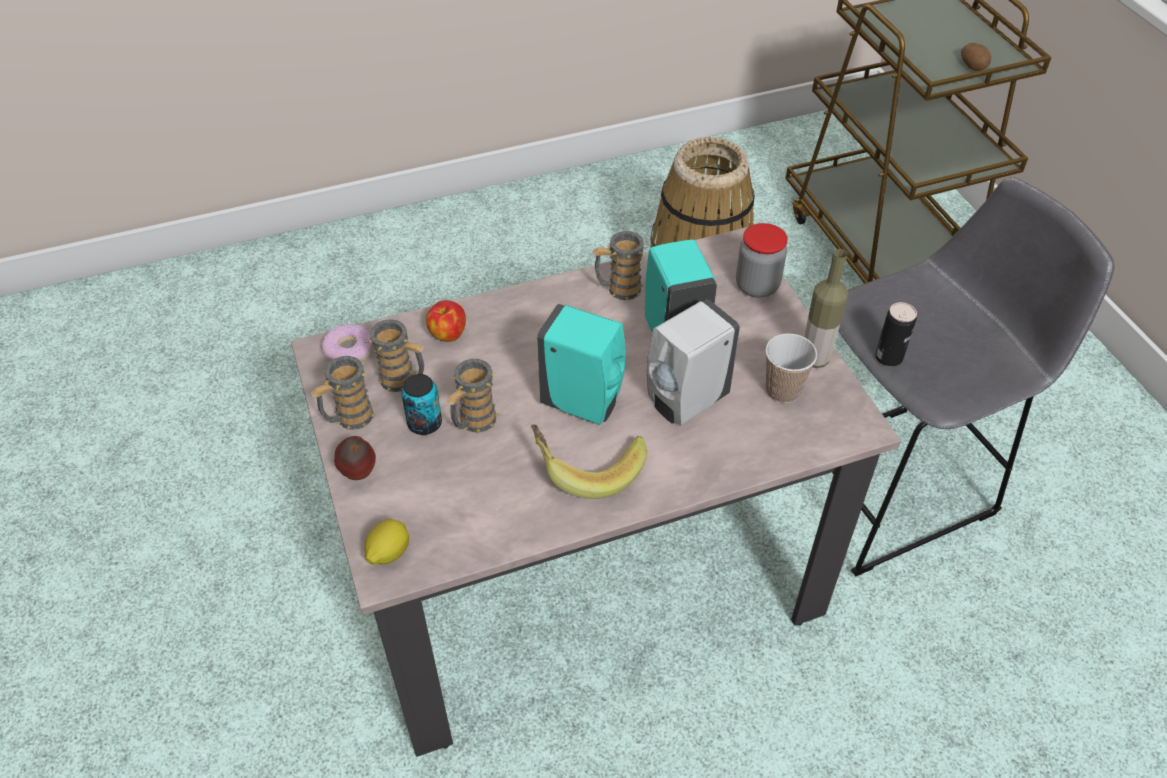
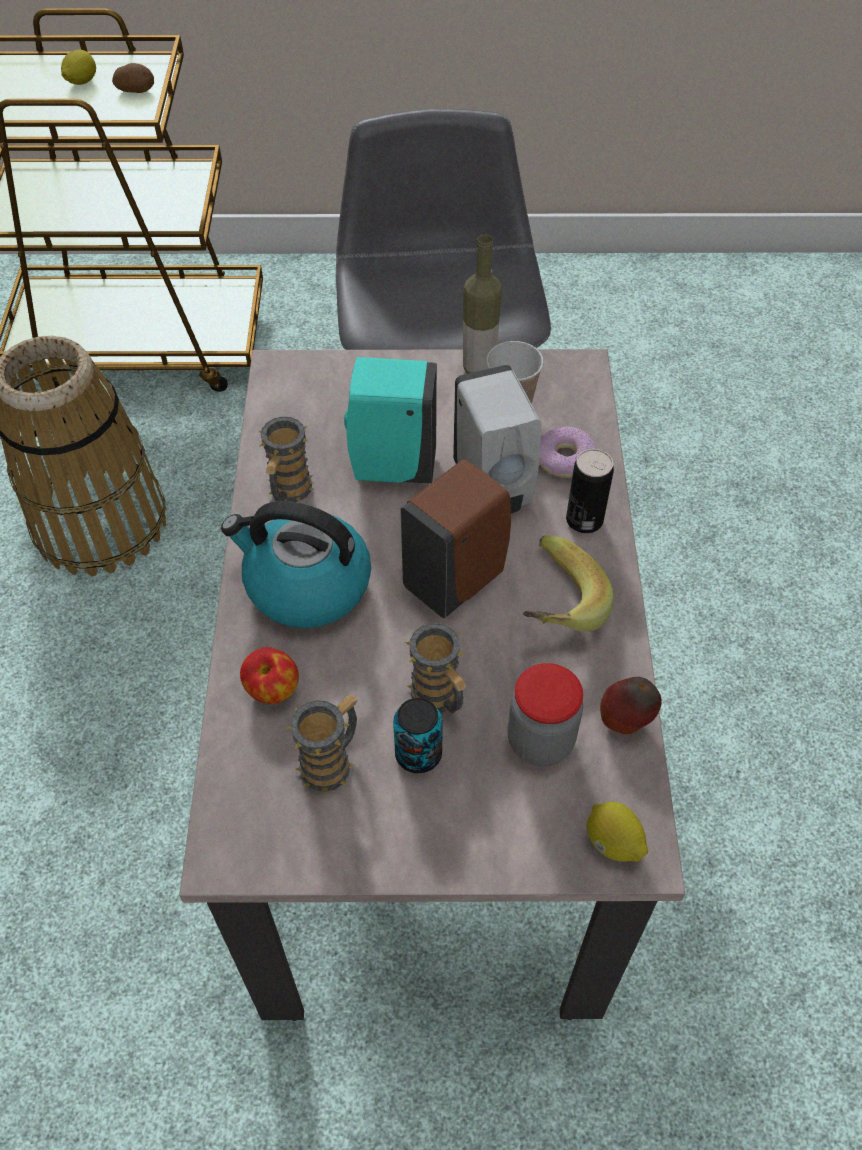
camera: 70 degrees left, 5 degrees up
mug [311,356,376,430] -> none
donut [322,324,374,362] -> donut moved to [539,427,596,478]
apple [334,436,376,480] -> apple moved to [600,677,662,734]
turquoise soap dispenser [537,304,626,425] -> brown soap dispenser [400,459,511,618]
jar [736,223,788,298] -> jar moved to [508,663,583,766]
can [875,302,917,366] -> can moved to [566,449,614,533]
none -> lemon [61,50,96,85]
none -> kettle [221,501,371,628]

